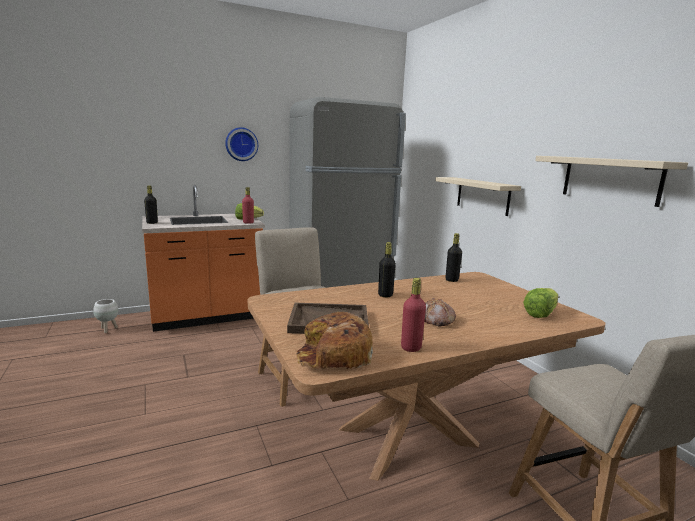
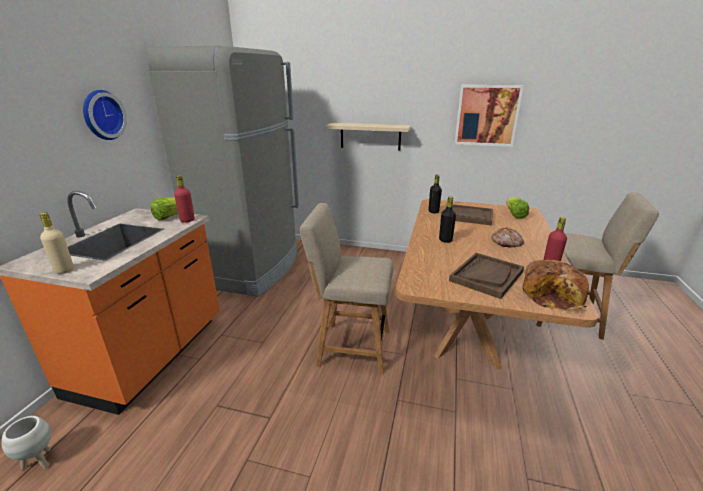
camera: 50 degrees left, 10 degrees up
black bottle [144,186,158,224] -> beige bottle [40,213,74,274]
beige shelf [535,156,688,207] -> picture [454,85,524,147]
none -> brown tray [446,204,493,226]

